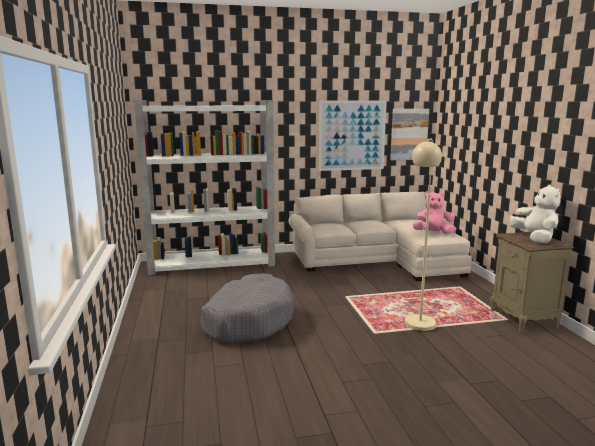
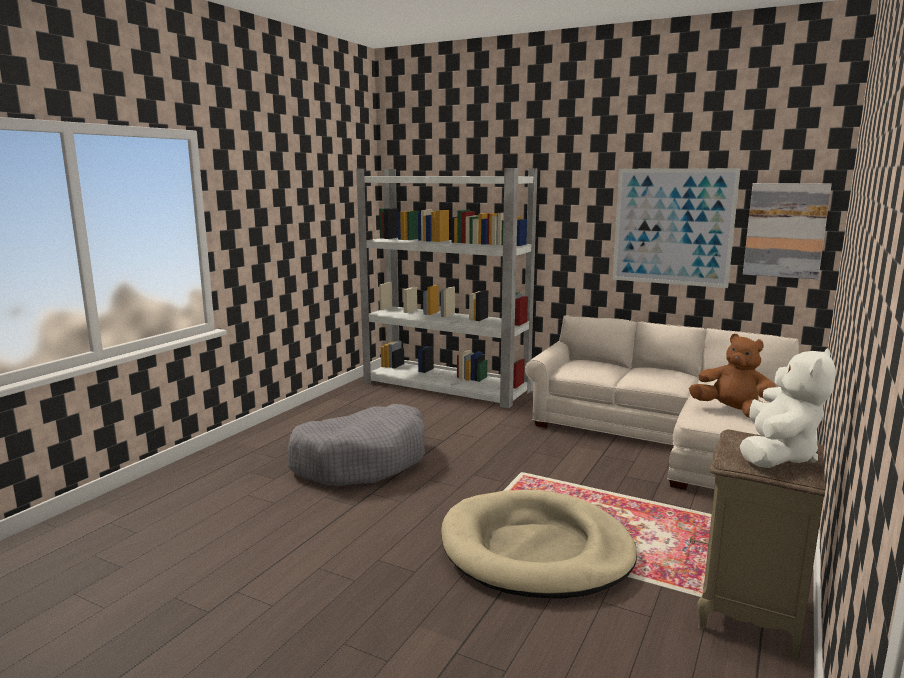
camera: 40 degrees right, 0 degrees up
beige floor lamp [405,138,442,331] -> beige dog bed [441,490,637,599]
pink plush toy [413,191,455,234] -> brown plush toy [689,334,776,418]

